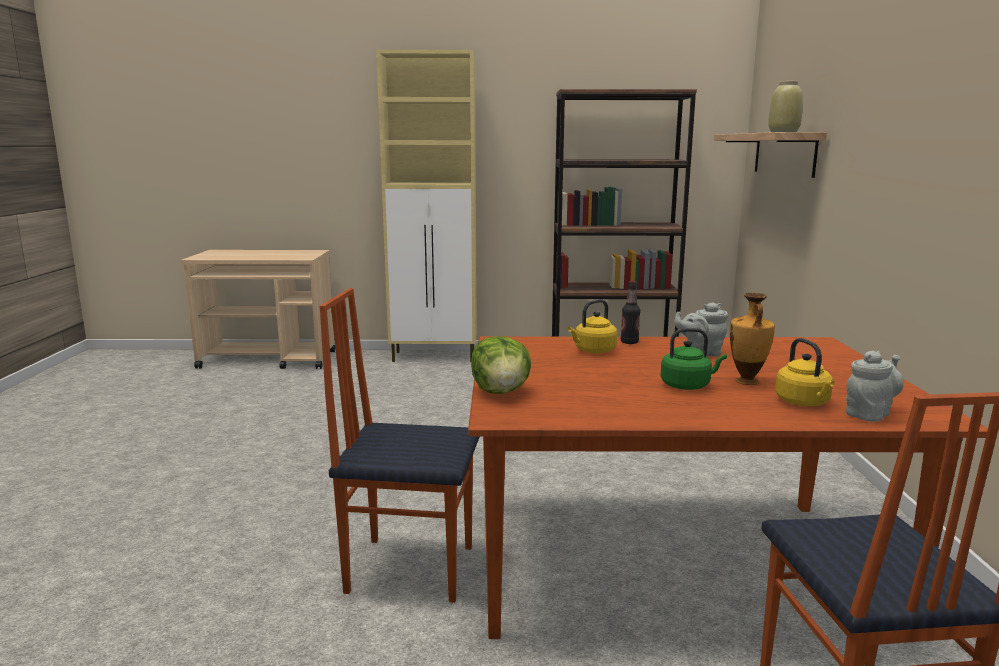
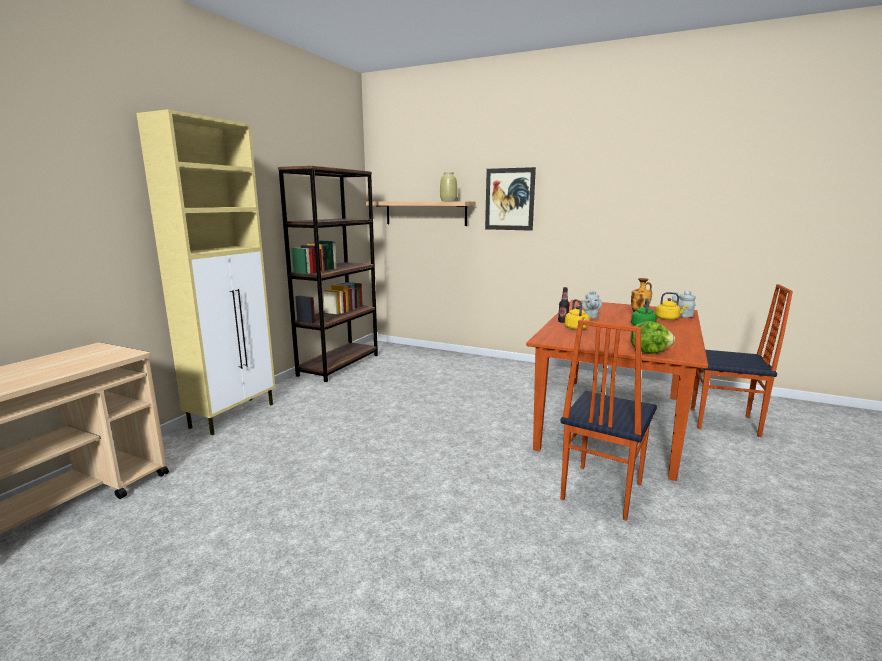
camera: 65 degrees left, 0 degrees up
none -> picture [485,167,536,231]

